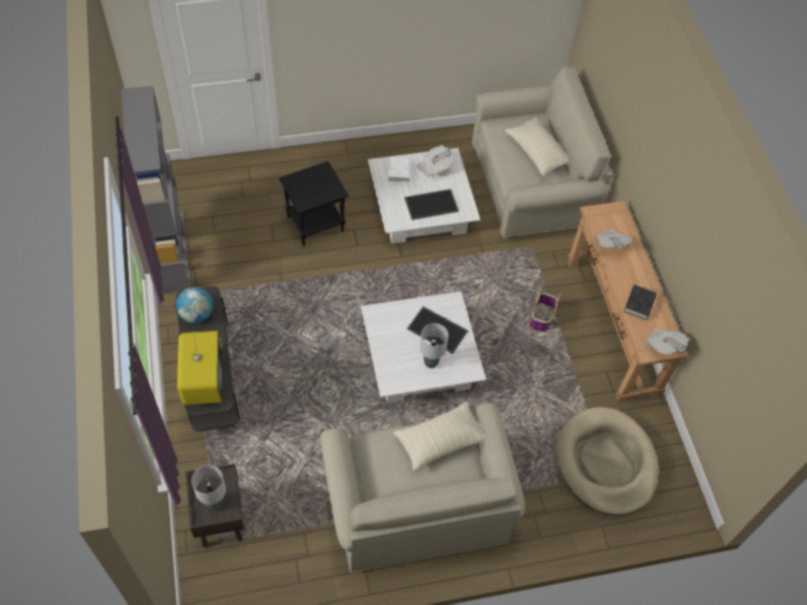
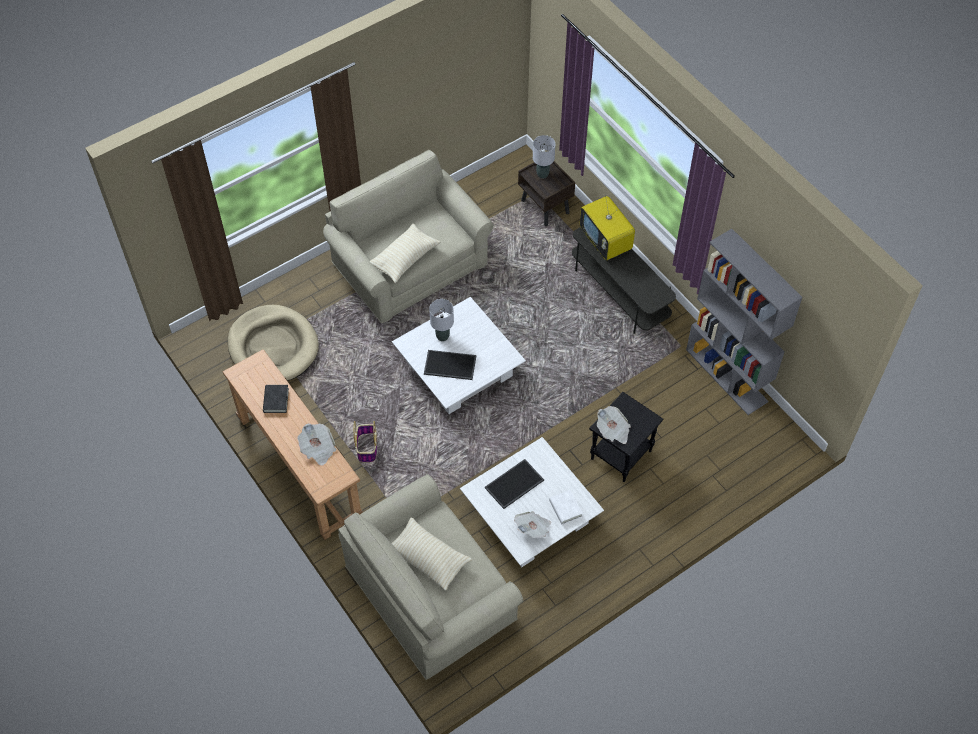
camera: 160 degrees right, 0 degrees up
globe [176,287,213,323] -> none
newspaper [645,328,689,354] -> newspaper moved to [597,406,631,444]

